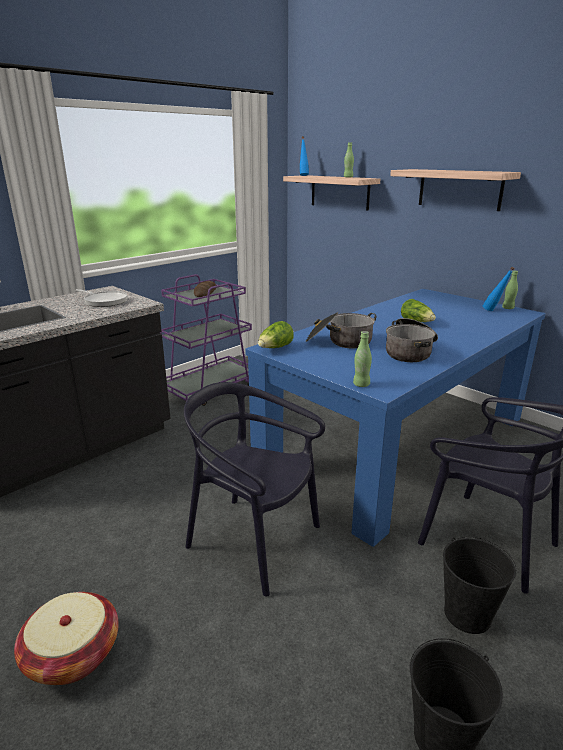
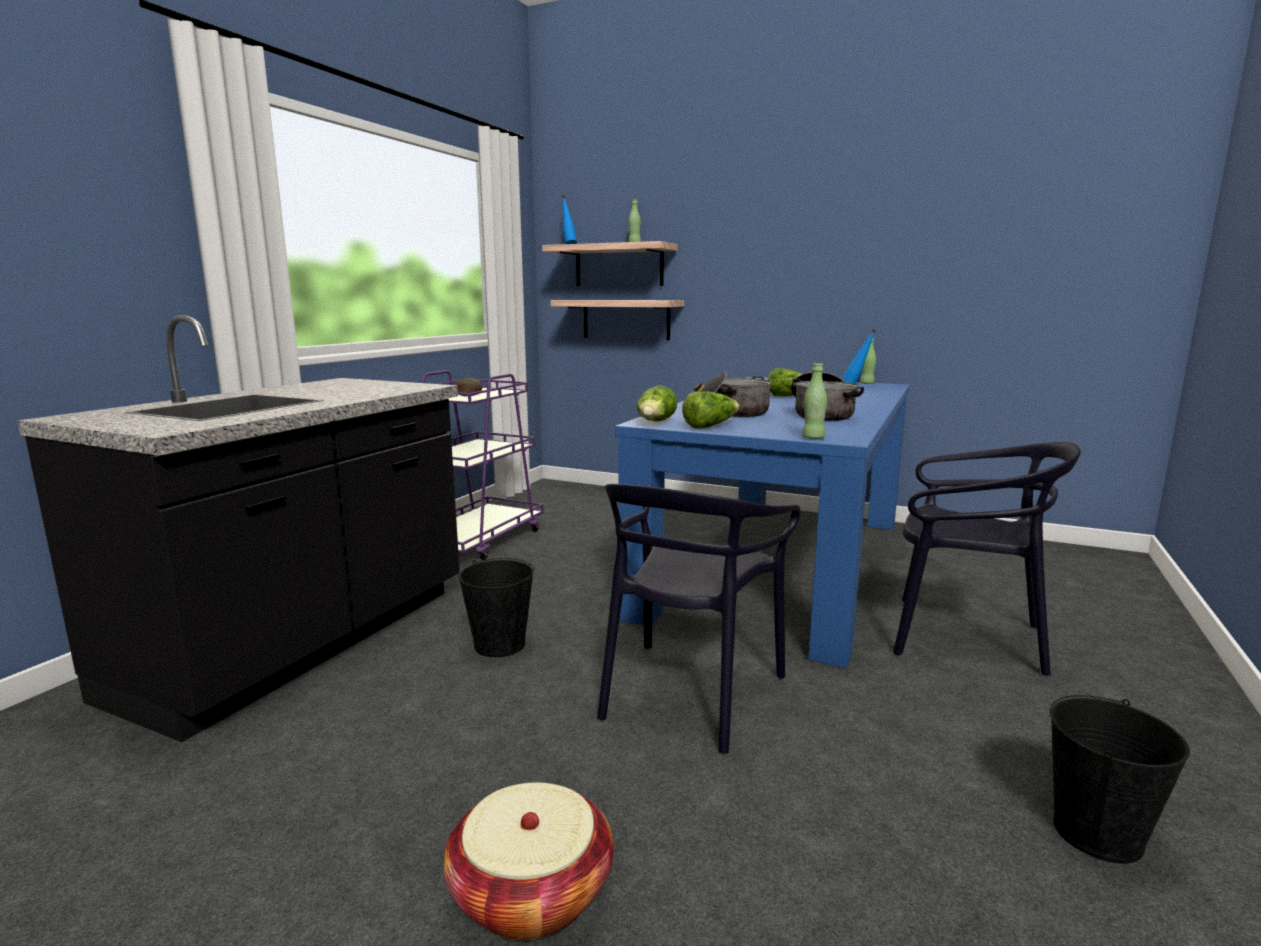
camera: 20 degrees left, 10 degrees down
frying pan [76,289,127,307] -> none
black chair [184,382,325,597] -> black chair turned 75 degrees counterclockwise [597,484,800,754]
shelf [390,169,521,211] -> shelf moved to [551,300,684,340]
black bucket [443,537,517,634] -> black bucket moved to [459,558,534,657]
none -> lettuce [682,392,740,429]

